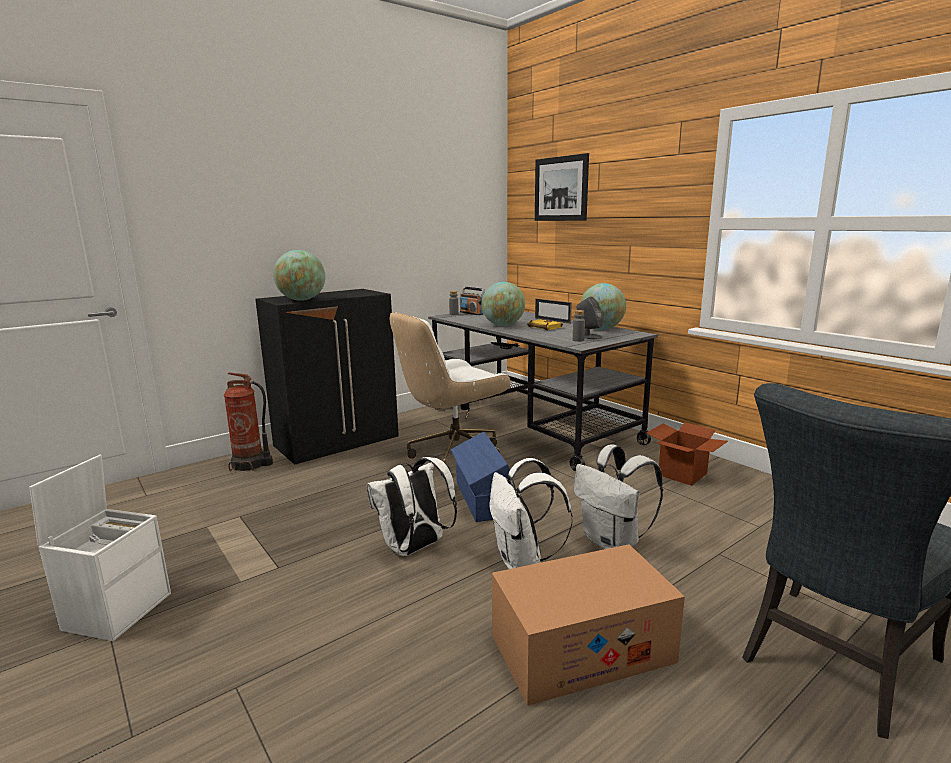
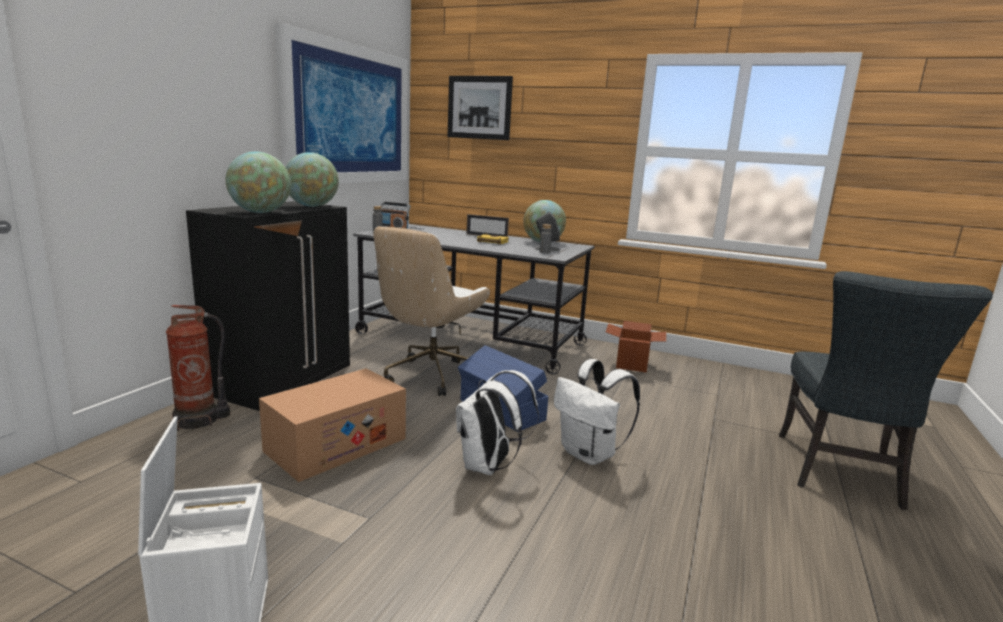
camera: 30 degrees left, 0 degrees up
globe [482,282,525,326] -> globe moved to [285,152,339,207]
cardboard box [492,544,685,706] -> cardboard box moved to [259,368,406,482]
white backpack [573,445,663,549] -> none
none -> picture [274,23,408,184]

